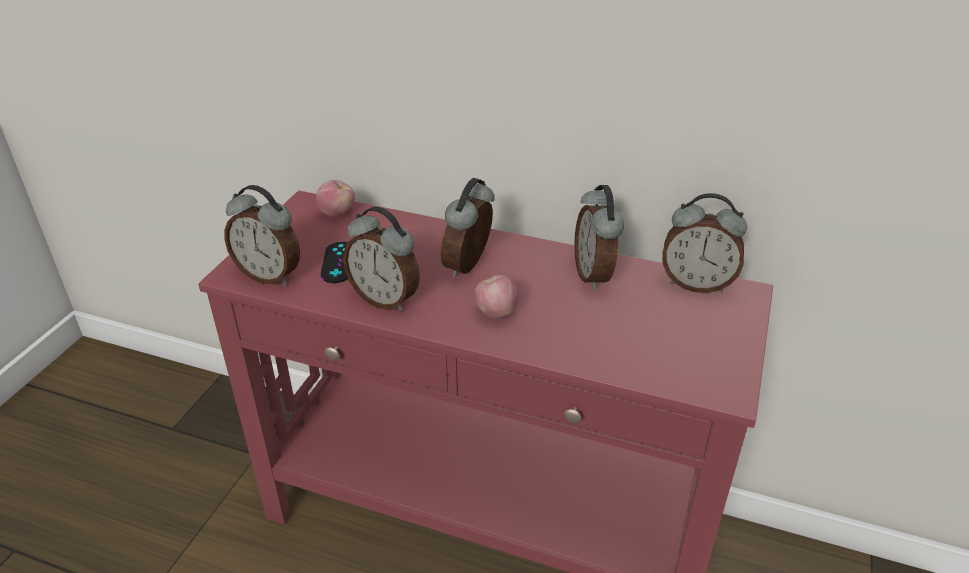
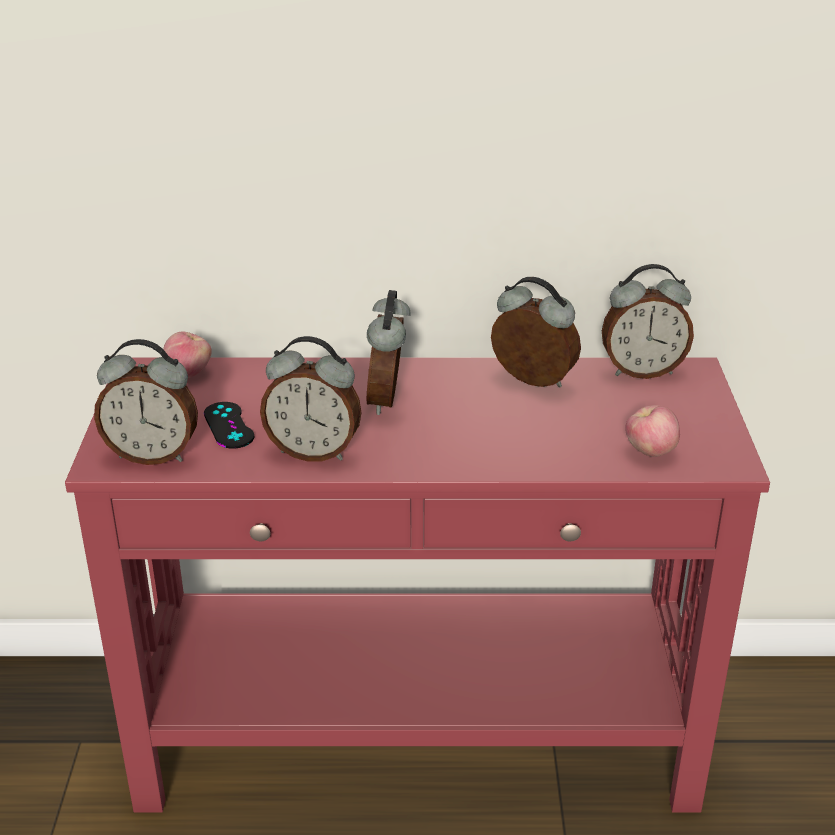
camera: 20 degrees left, 5 degrees down
apple [474,275,519,318] -> apple moved to [625,405,680,457]
alarm clock [574,185,624,290] -> alarm clock turned 150 degrees clockwise [491,277,581,388]

